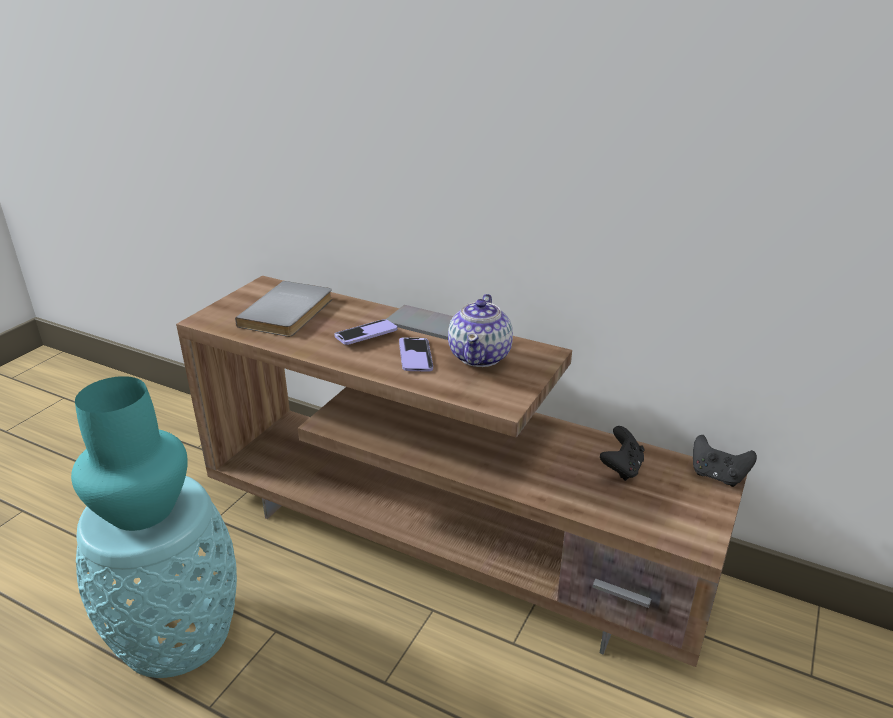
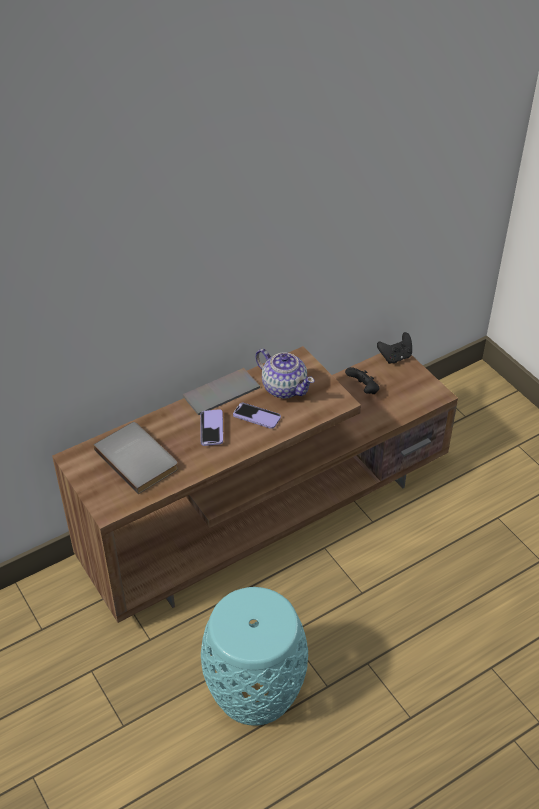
camera: 60 degrees left, 15 degrees up
turquoise vase [71,376,188,531] -> none

